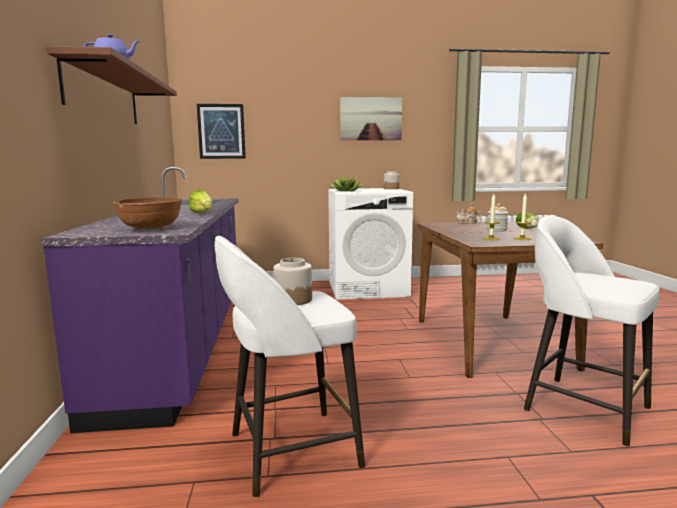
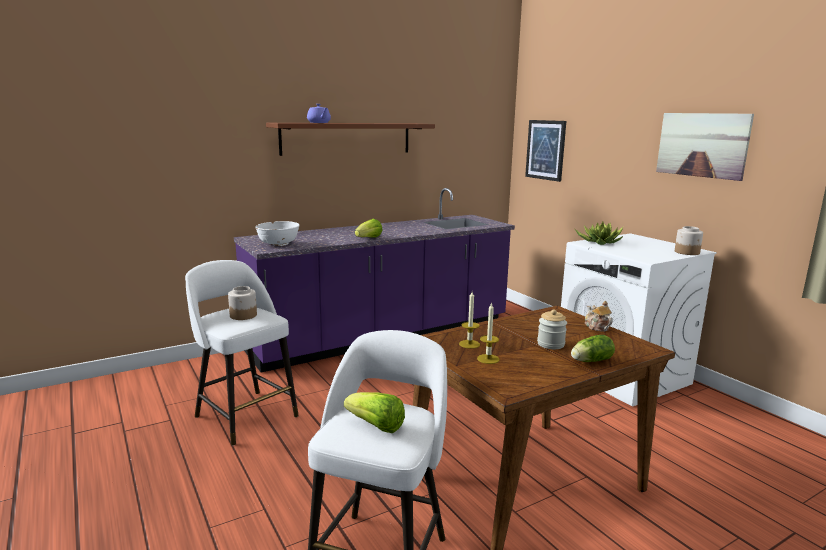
camera: 65 degrees right, 5 degrees up
brown bowl [113,197,182,230] -> white bowl [255,221,300,246]
none -> lettuce [344,392,405,433]

